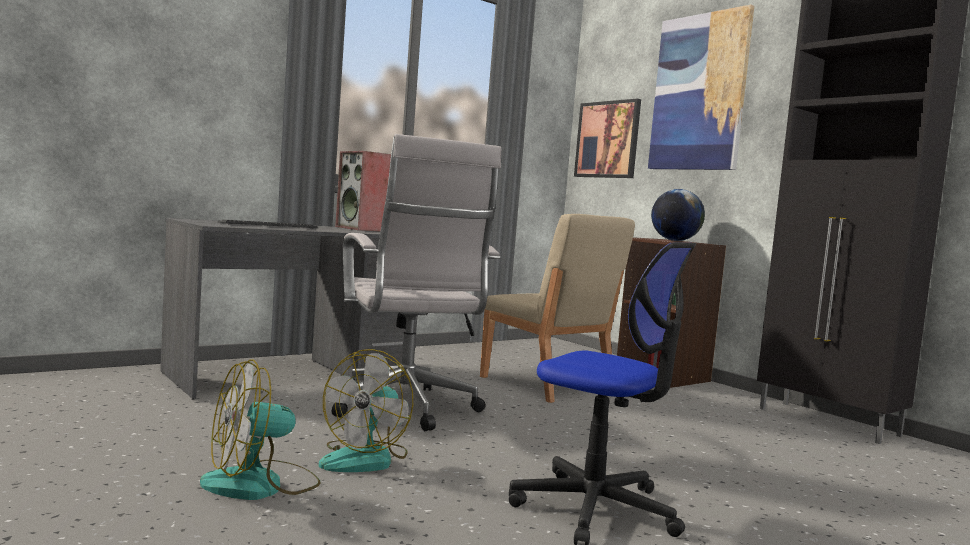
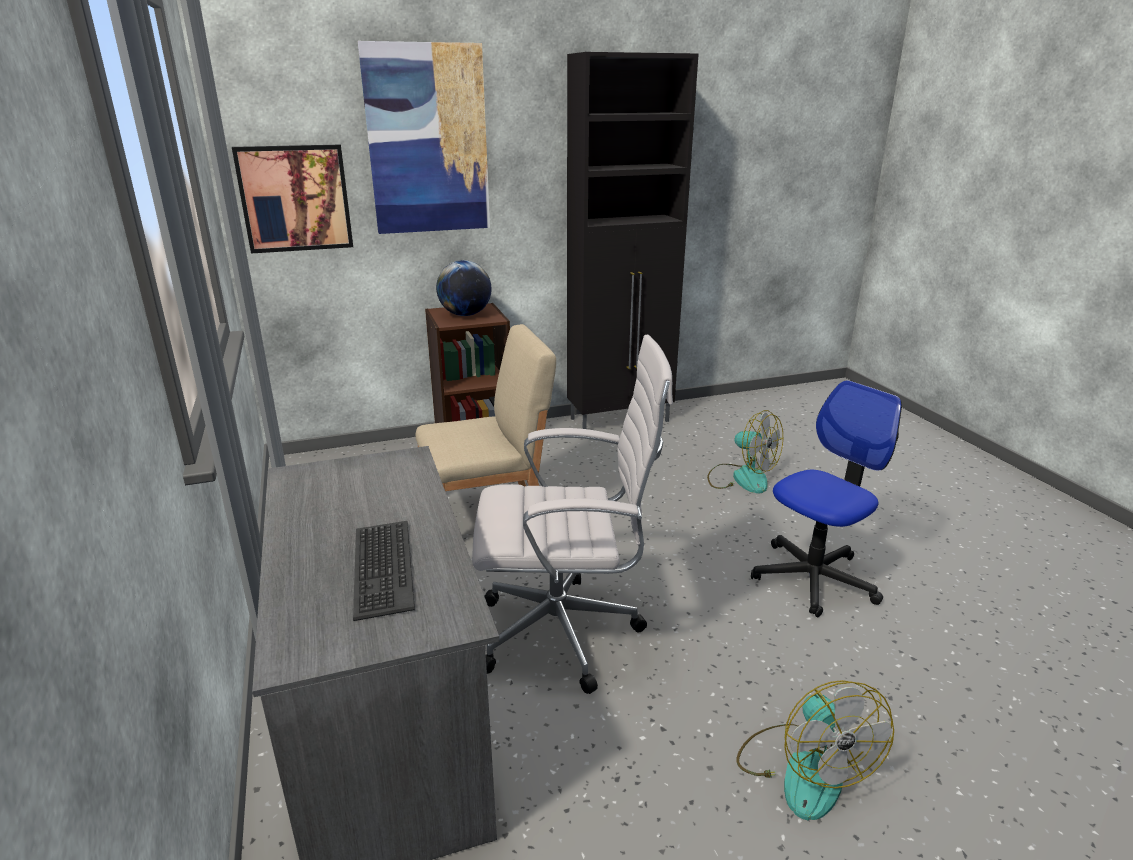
camera: 70 degrees left, 20 degrees up
fan [319,349,413,472] -> fan moved to [707,410,783,493]
speaker [335,151,391,231] -> none

